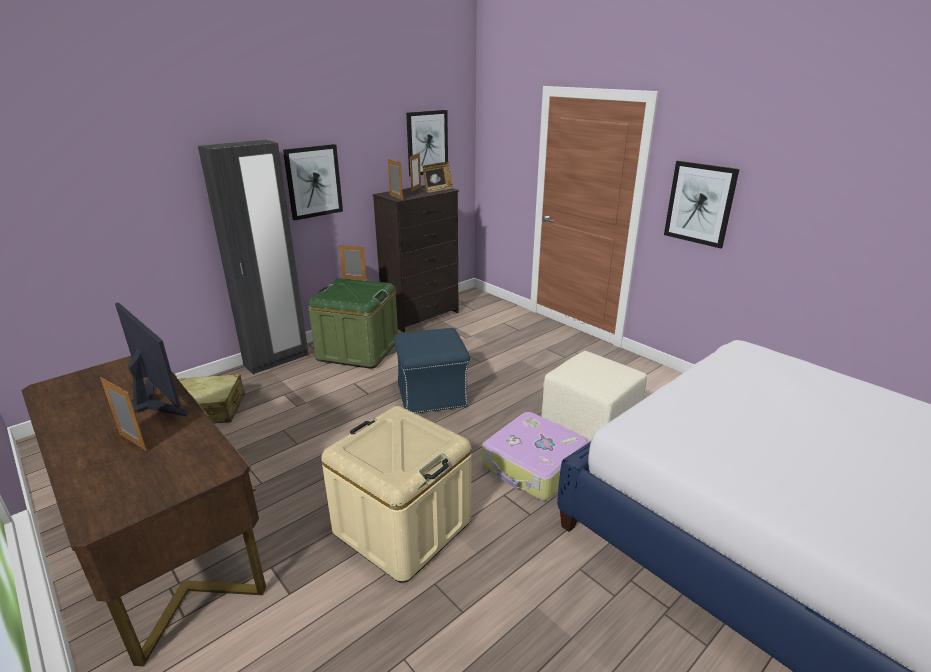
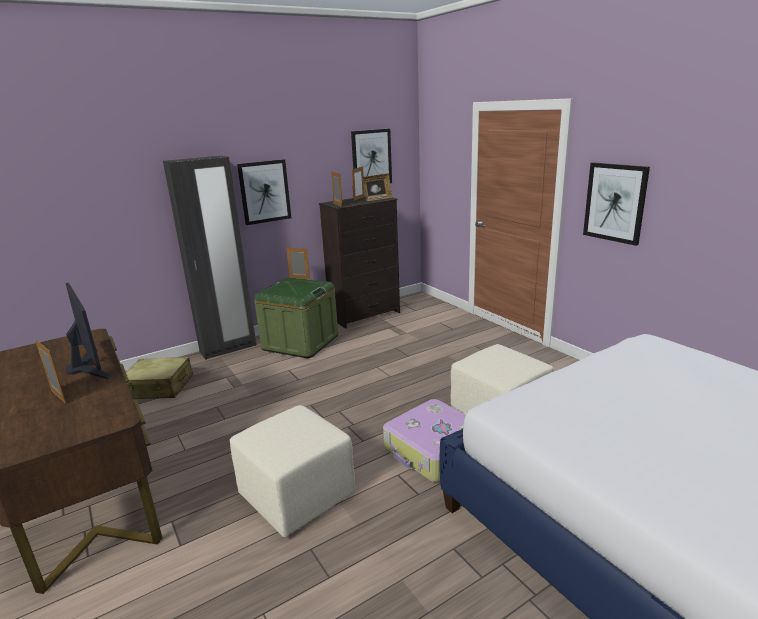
camera: 10 degrees right, 5 degrees down
beige storage box [321,406,471,583] -> beige ottoman [230,405,356,537]
blue ottoman [394,328,470,414] -> none

